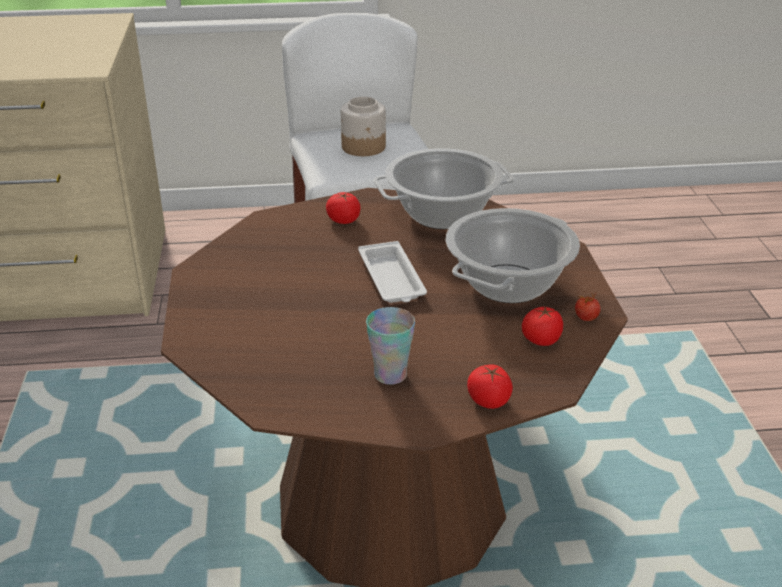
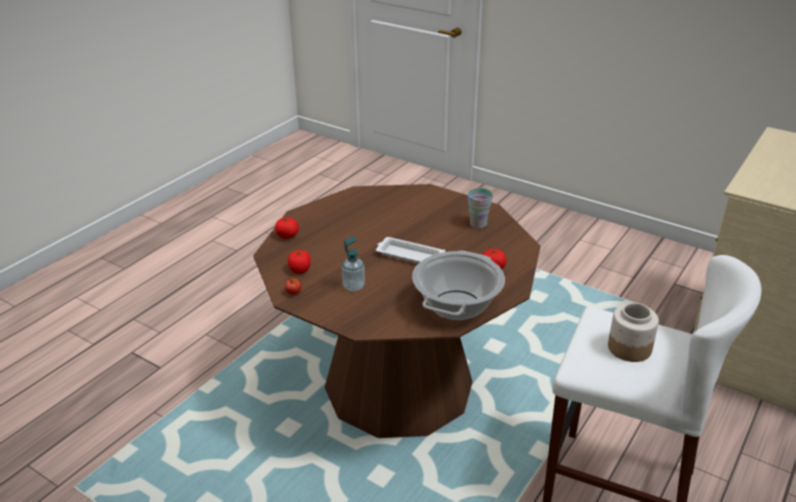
camera: 130 degrees right, 0 degrees up
cup [366,307,415,385] -> cup moved to [468,188,493,228]
cooking pot [446,208,580,303] -> soap dispenser [342,236,365,291]

